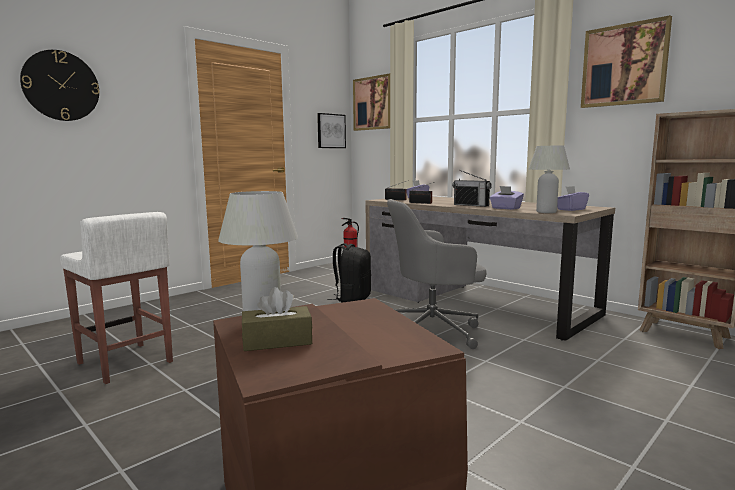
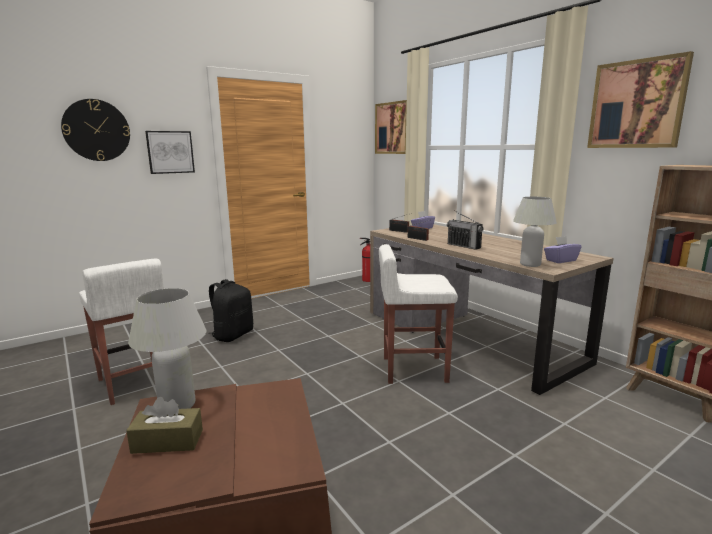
camera: 10 degrees right, 5 degrees up
picture [317,113,346,148] -> picture moved to [145,131,195,174]
black backpack [327,243,371,303] -> black backpack moved to [209,279,253,342]
grey office chair [387,199,487,349] -> white stool [379,244,458,384]
purple tissue box [490,186,524,210] -> none

